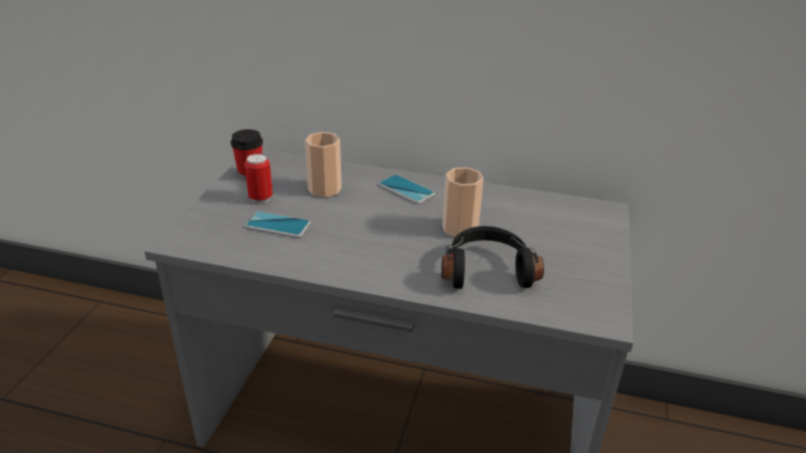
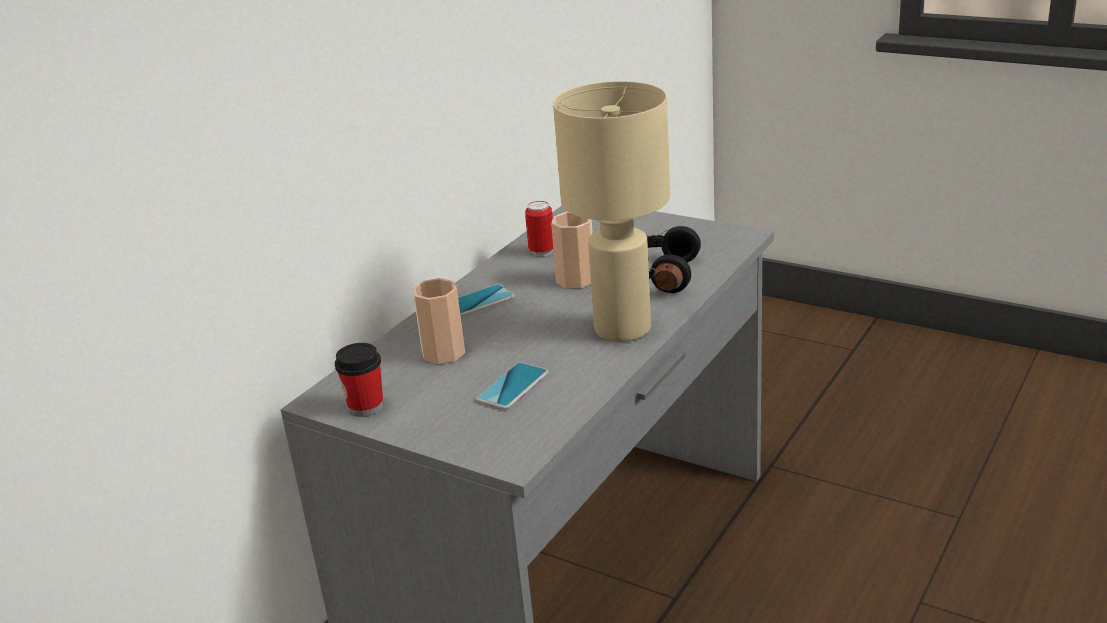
camera: 70 degrees left, 5 degrees down
can [244,154,273,204] -> can moved to [525,201,553,256]
none -> beige table lamp [553,81,670,342]

